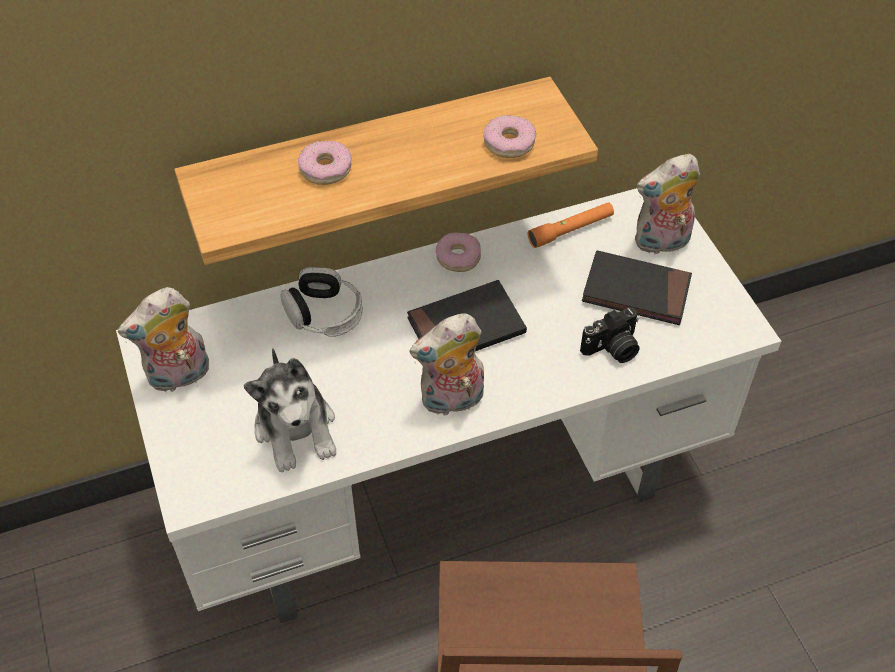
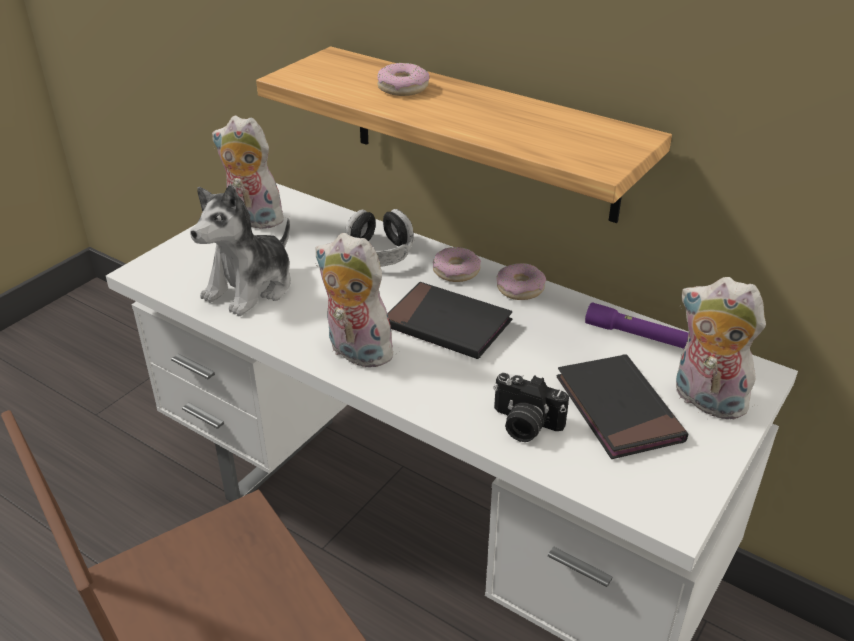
camera: 55 degrees right, 15 degrees down
donut [483,115,536,158] -> donut moved to [433,247,481,282]
orange flashlight [528,202,614,248] -> purple flashlight [585,302,688,349]

